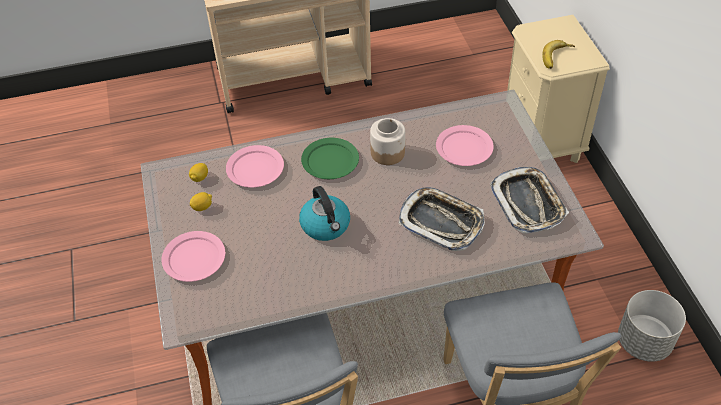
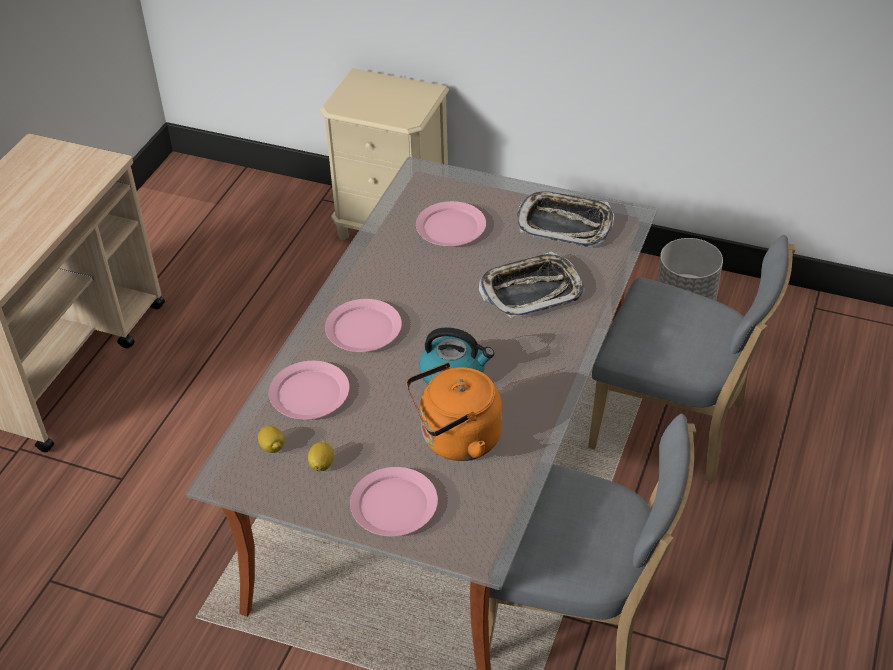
camera: 55 degrees left, 5 degrees down
green plate [301,138,359,179] -> pink plate [325,299,402,352]
jar [370,118,405,165] -> none
banana [542,40,575,69] -> none
none -> orange kettle [406,362,502,461]

